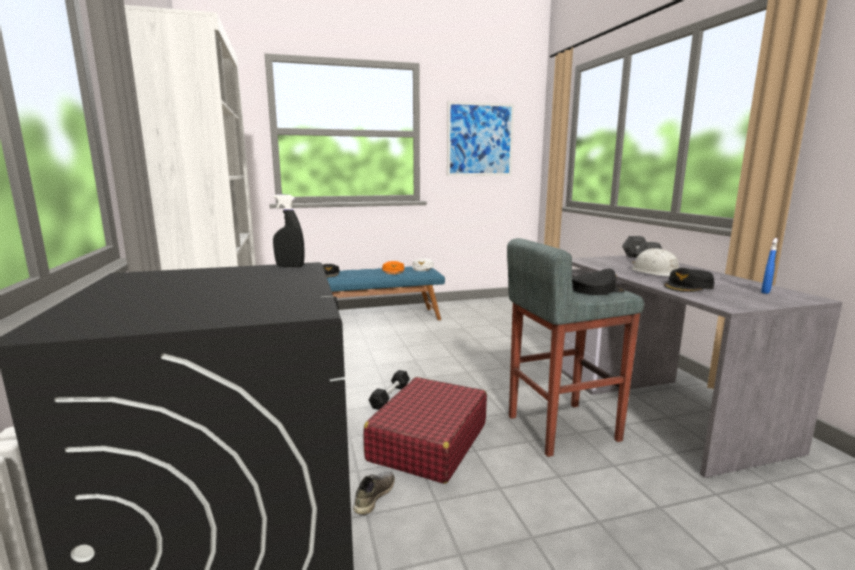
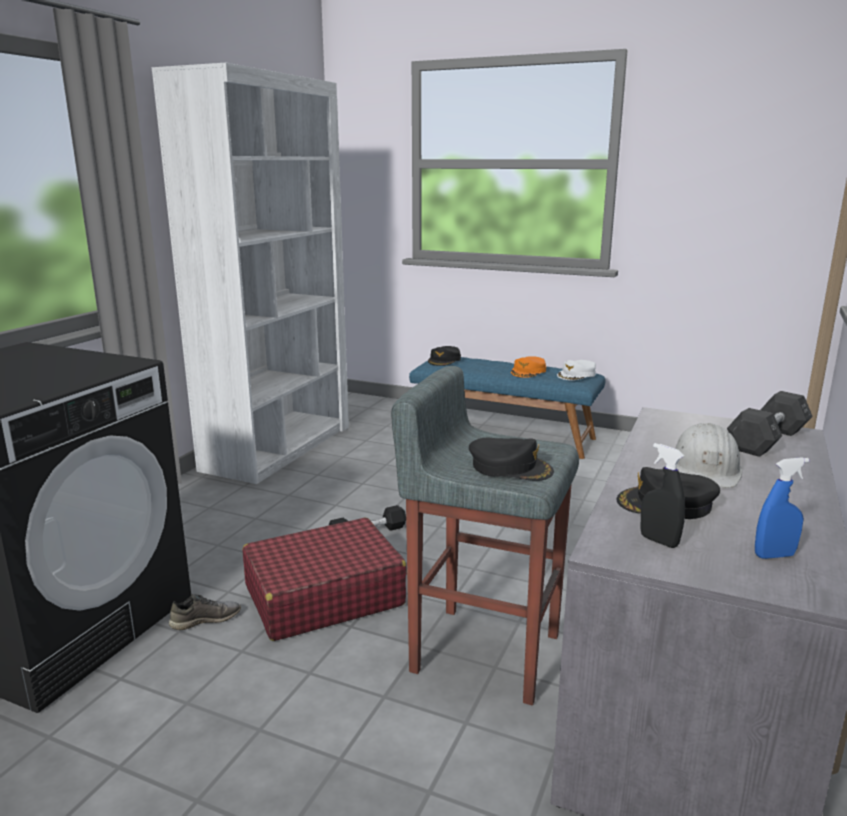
camera: 40 degrees right, 5 degrees up
black spray bottle [273,194,305,267] -> black spray bottle moved to [640,443,685,548]
picture [447,101,514,176] -> none

